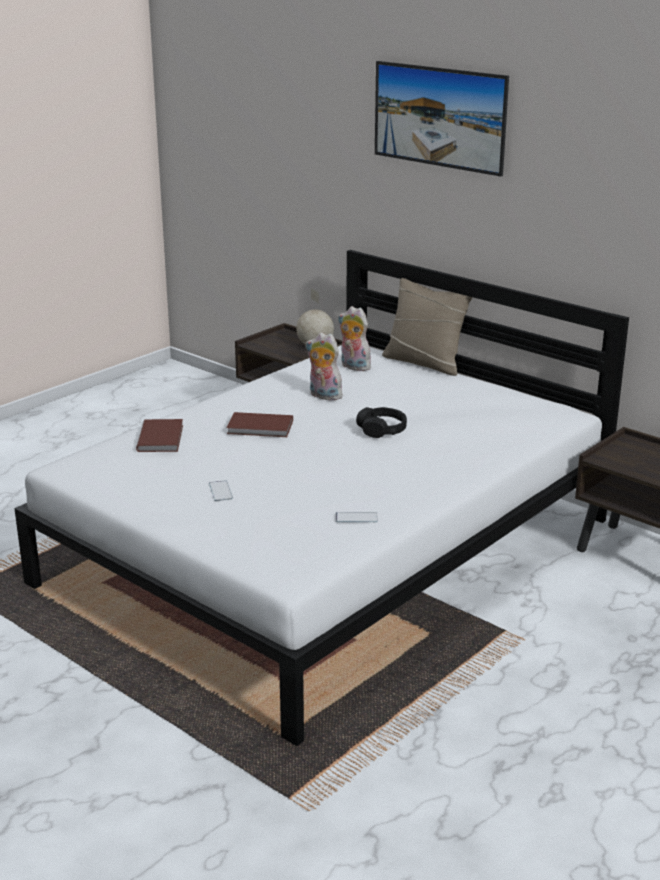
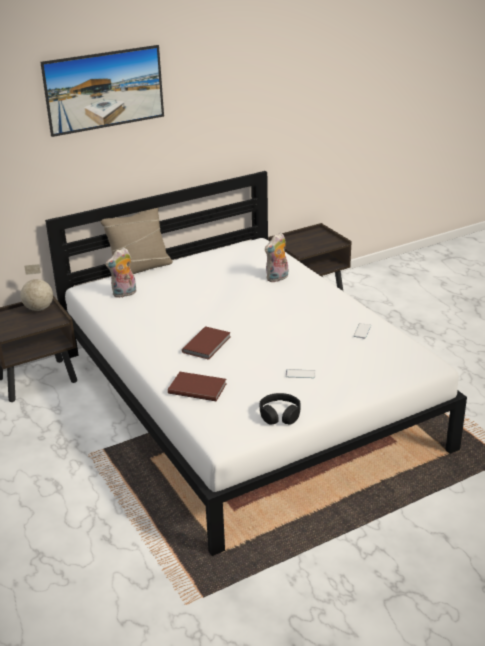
camera: 70 degrees left, 5 degrees up
plush toy [305,332,343,401] -> plush toy moved to [265,233,288,283]
black headphones [356,407,407,438] -> black headphones moved to [260,393,301,425]

